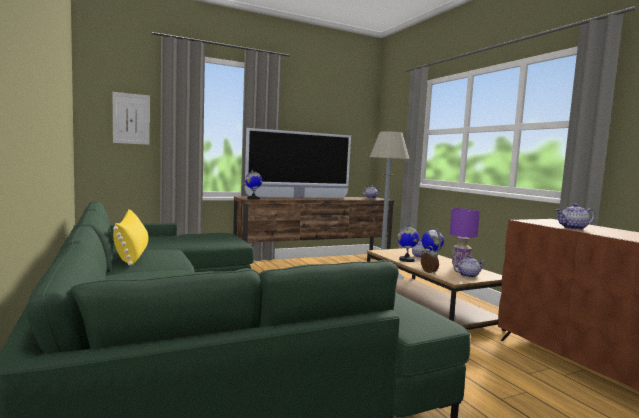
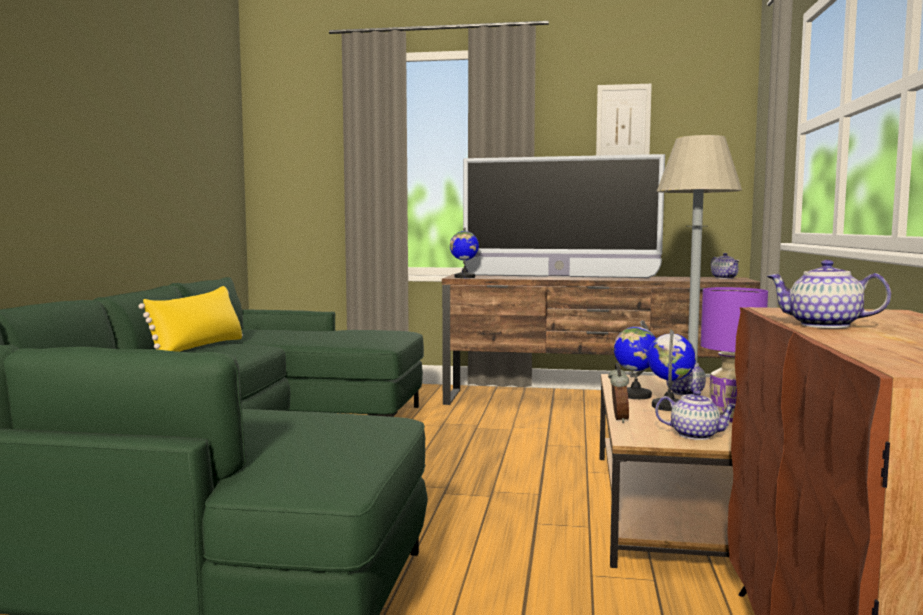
camera: 35 degrees right, 0 degrees up
picture [113,92,150,145] -> picture moved to [596,84,652,156]

